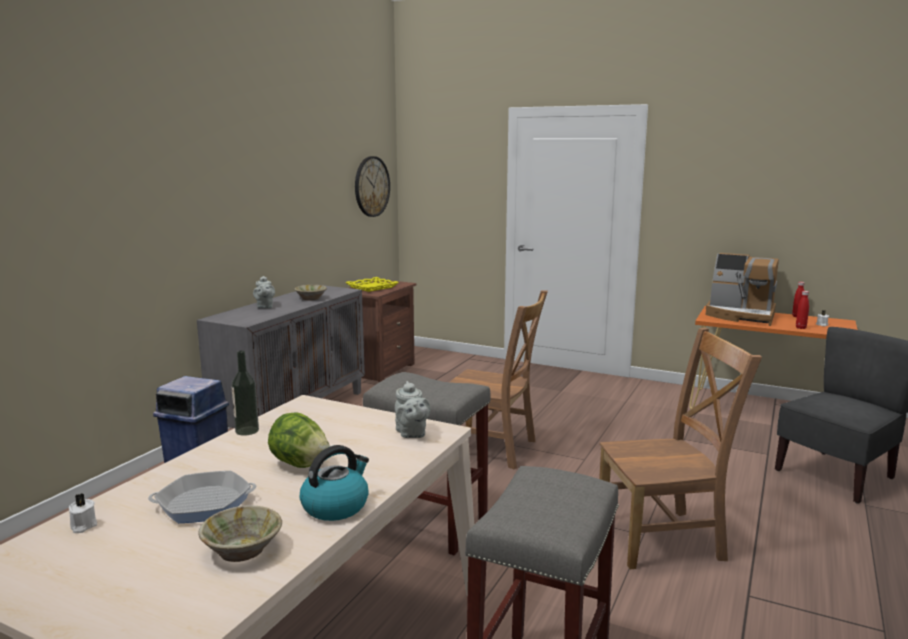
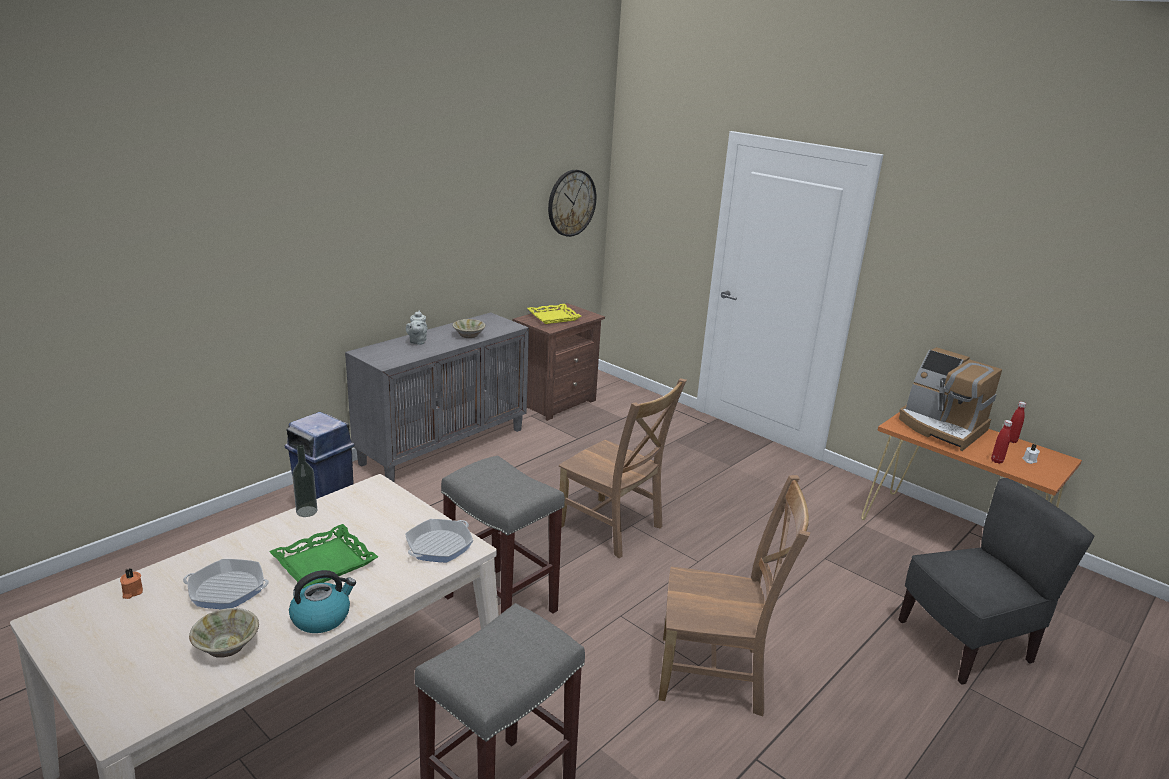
camera: 15 degrees right, 10 degrees up
white candle [69,494,97,533] -> orange candle [120,569,143,599]
lettuce [268,412,330,468] -> green tray [269,524,378,588]
grey teapot [395,381,431,438] -> frying pan [405,519,473,562]

